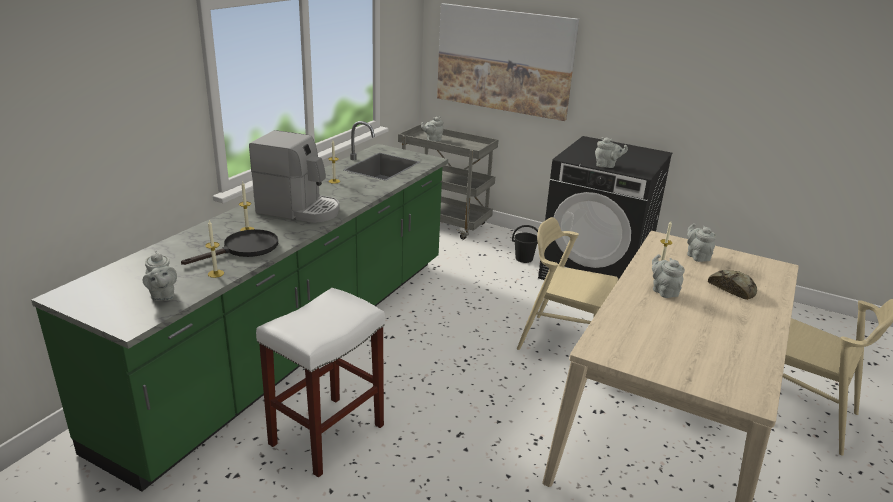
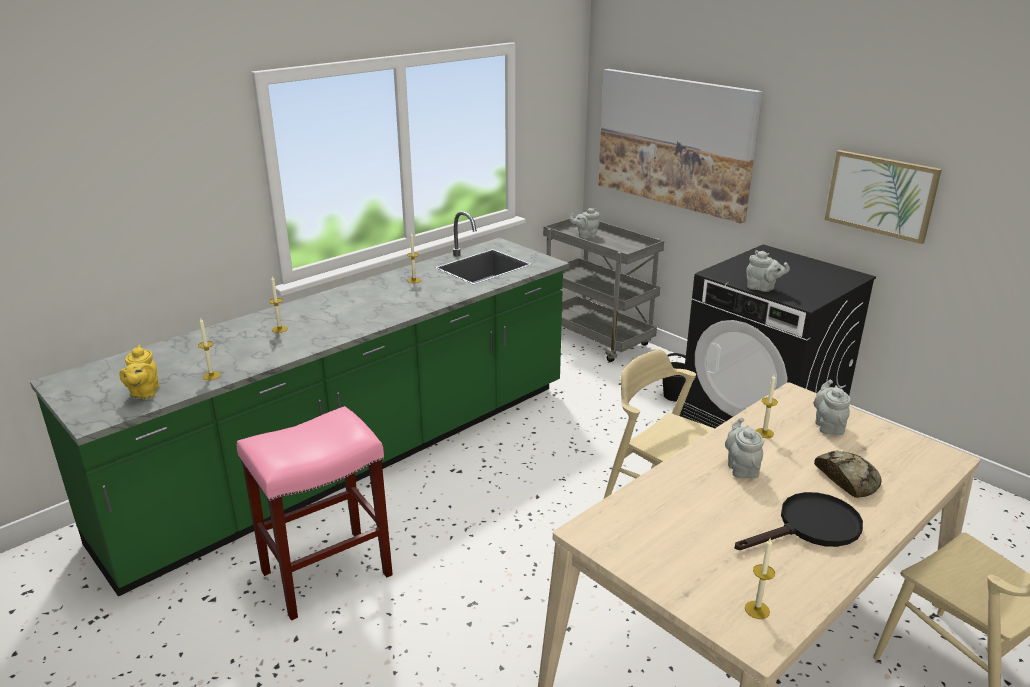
camera: 20 degrees right, 0 degrees up
grey teapot [143,250,177,301] -> yellow teapot [119,345,159,399]
black frying pan [181,229,278,265] -> black frying pan moved to [735,492,863,550]
coffee machine [249,130,340,223] -> none
white stool [256,288,385,478] -> pink stool [237,406,393,621]
none -> candle [745,539,775,619]
none -> picture [825,150,942,244]

